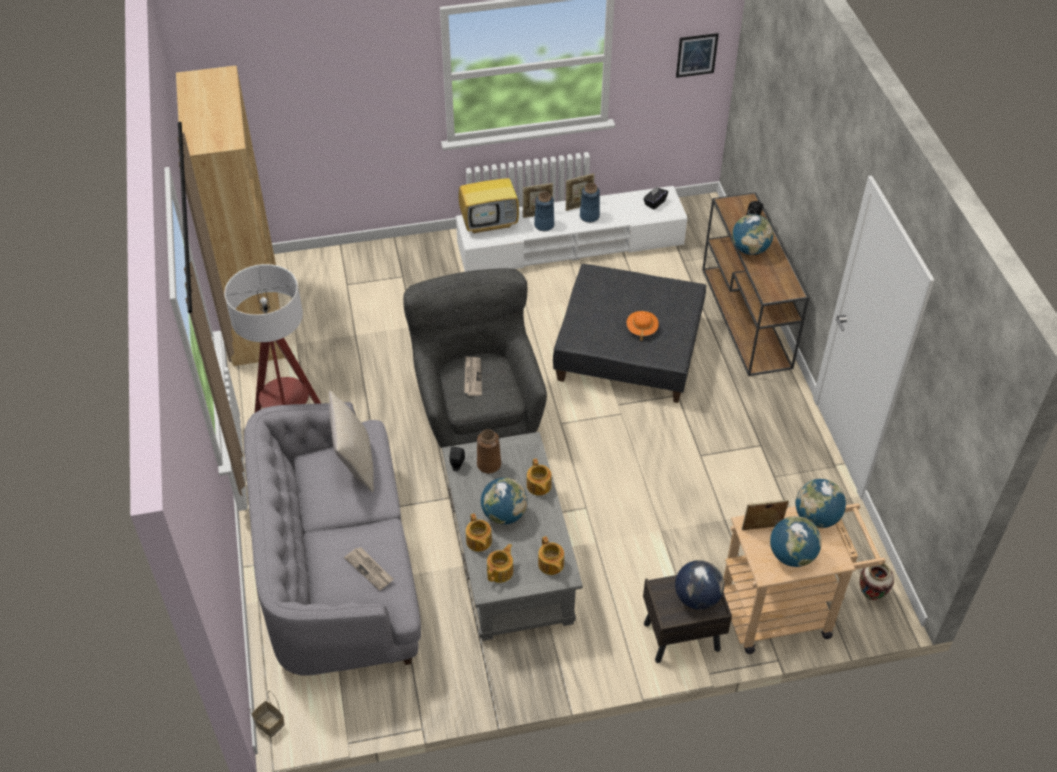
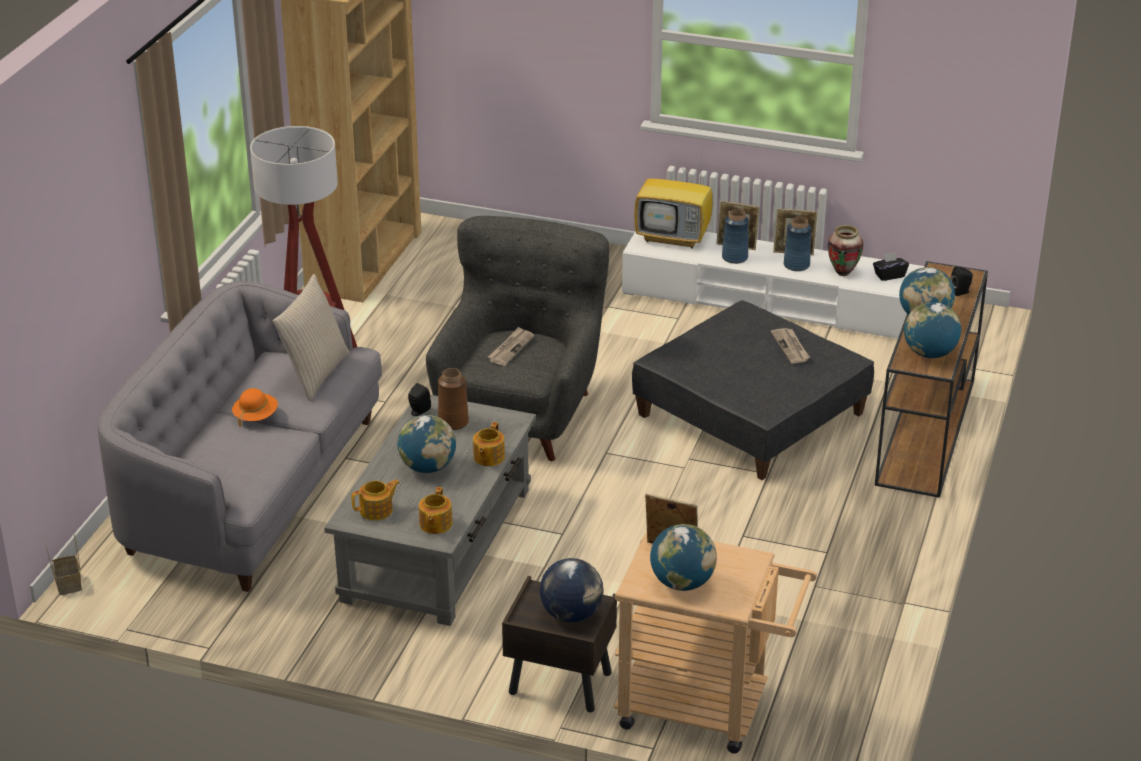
camera: 30 degrees right, 15 degrees down
newspaper [344,547,393,591] -> newspaper moved to [771,328,810,364]
teapot [466,513,492,552] -> none
orange hat [627,311,659,341] -> orange hat moved to [232,388,278,427]
picture [676,33,719,78] -> none
globe [795,479,846,528] -> globe moved to [904,302,961,358]
vase [860,563,894,600] -> vase moved to [828,225,864,276]

